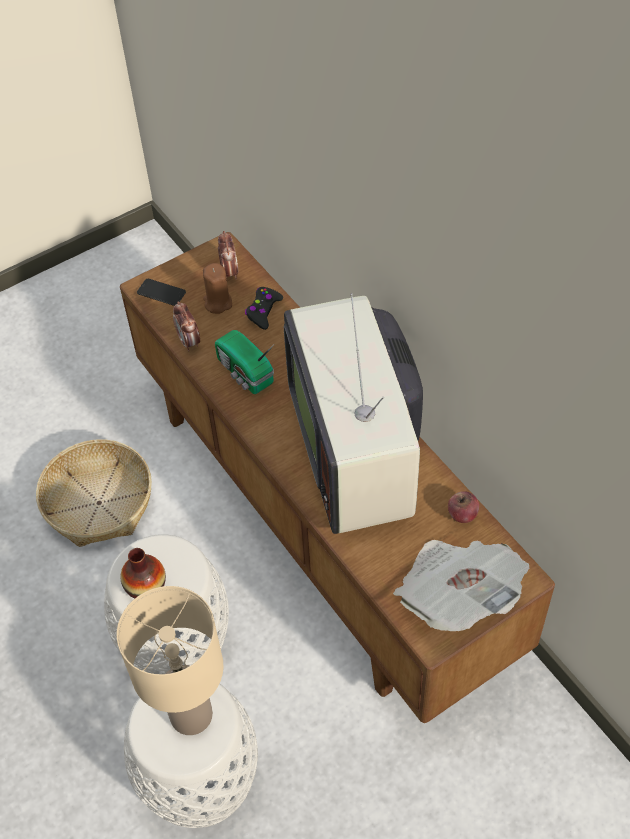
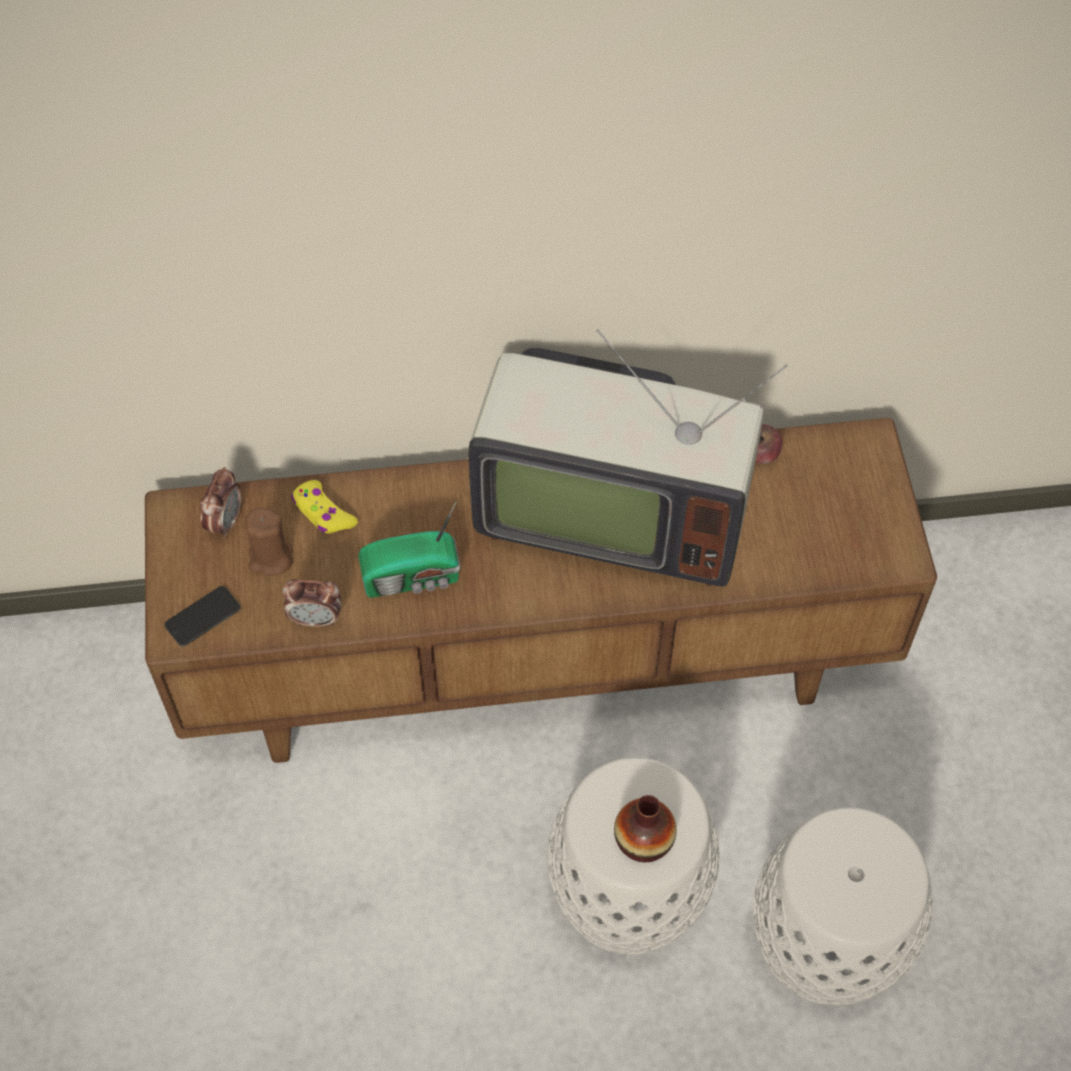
camera: 65 degrees left, 5 degrees up
basket [36,439,152,547] -> none
beige table lamp [117,586,224,735] -> none
alarm clock [218,231,239,280] -> alarm clock turned 90 degrees clockwise [200,467,241,538]
black game controller [245,287,283,330] -> yellow game controller [291,480,358,534]
newspaper [393,540,530,631] -> none

